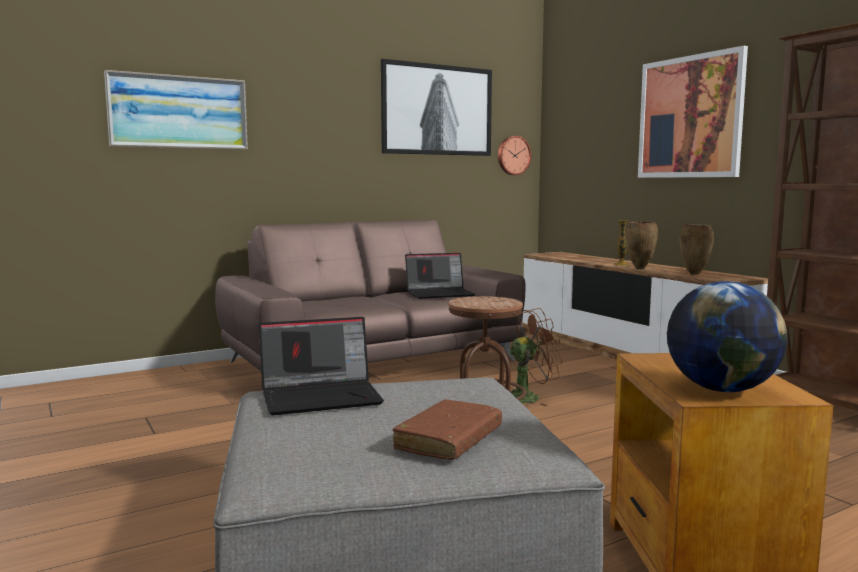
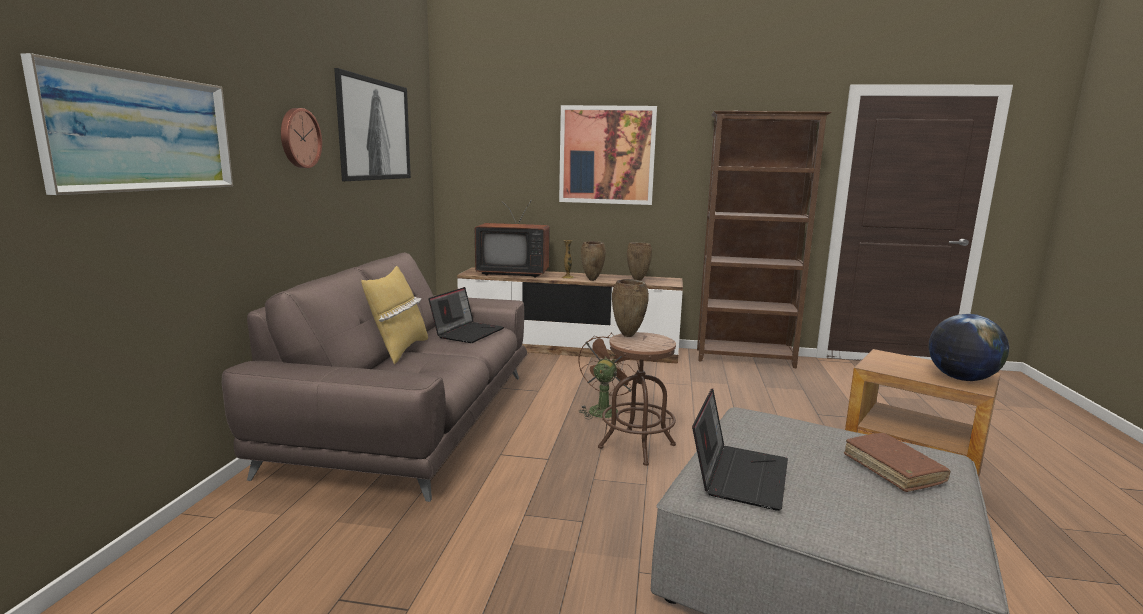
camera: 50 degrees left, 5 degrees up
wall clock [498,136,531,175] -> wall clock moved to [281,108,322,168]
none -> yellow pillow [361,266,428,364]
none -> television [475,199,550,278]
none -> brown vase [612,279,649,337]

